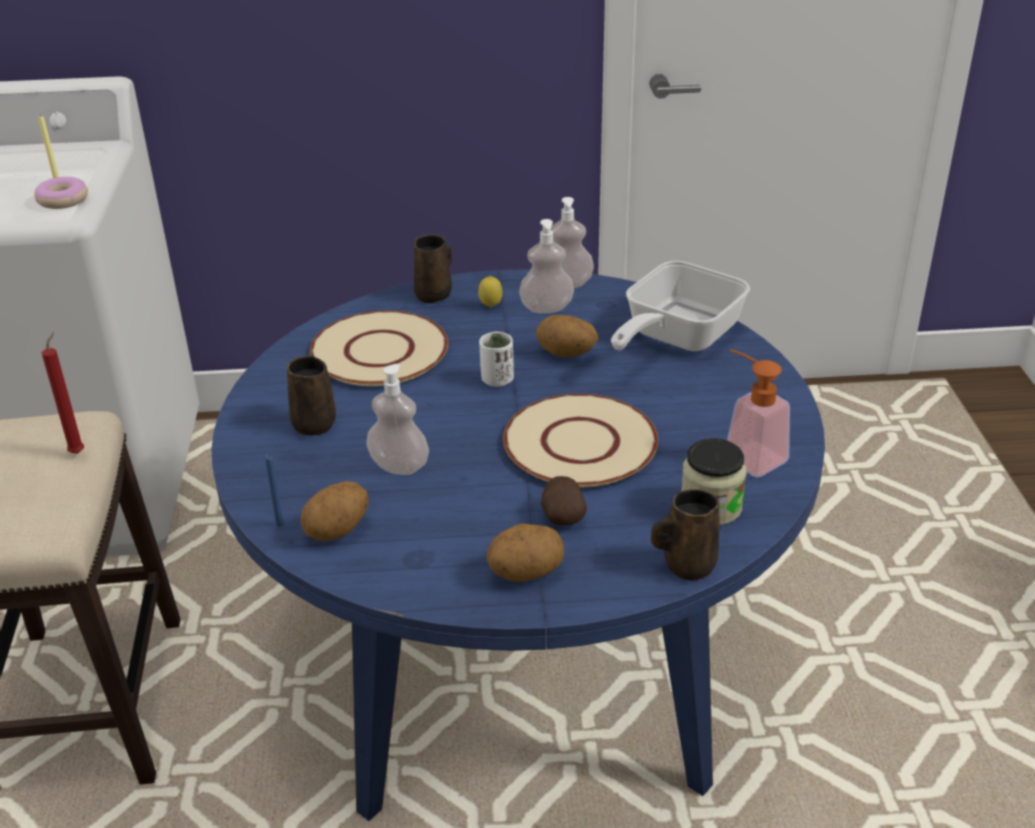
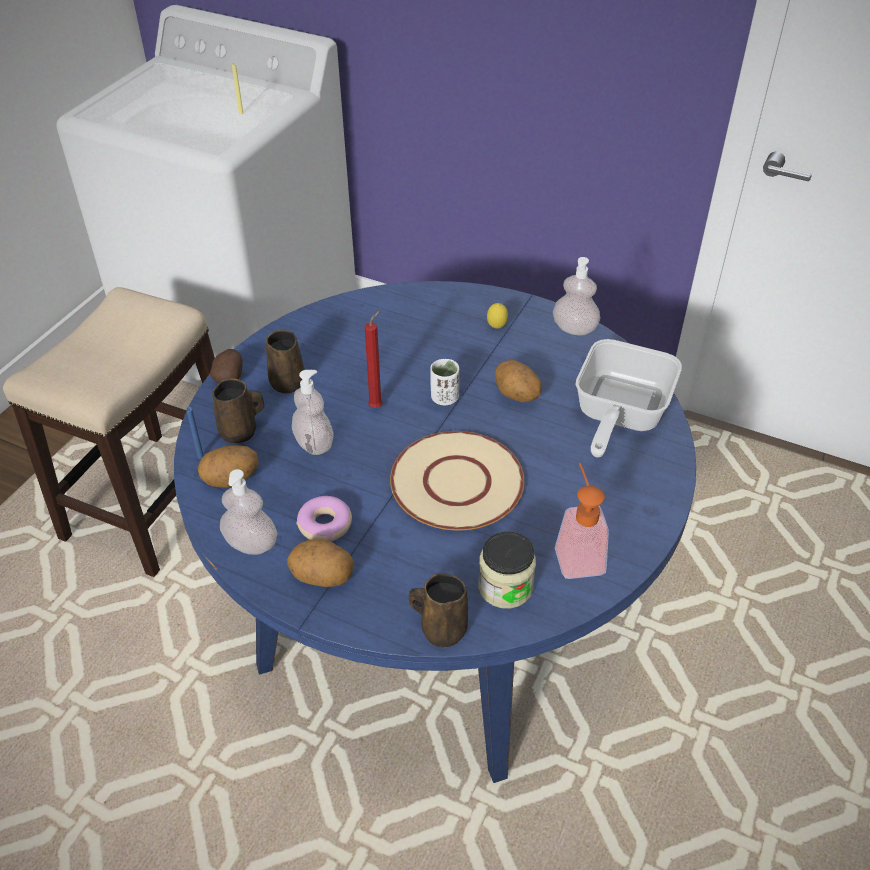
camera: 30 degrees right, 10 degrees up
donut [34,177,88,209] -> donut moved to [296,496,352,541]
red candle [42,332,84,454] -> red candle moved to [365,310,383,408]
beige plate [310,311,448,386] -> none
brown mug [413,235,452,303] -> brown mug moved to [212,379,264,443]
soap dispenser [519,219,574,314] -> soap dispenser moved to [220,469,277,555]
potato [541,476,587,525] -> potato moved to [210,349,243,383]
frying pan [611,261,750,352] -> frying pan turned 45 degrees counterclockwise [576,339,682,457]

